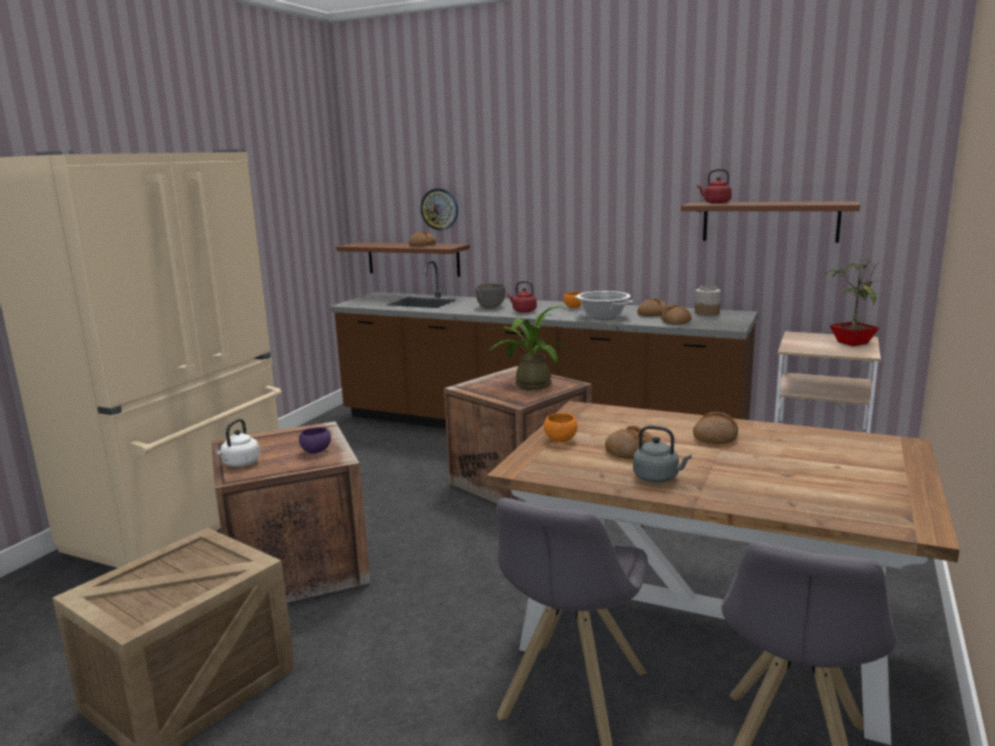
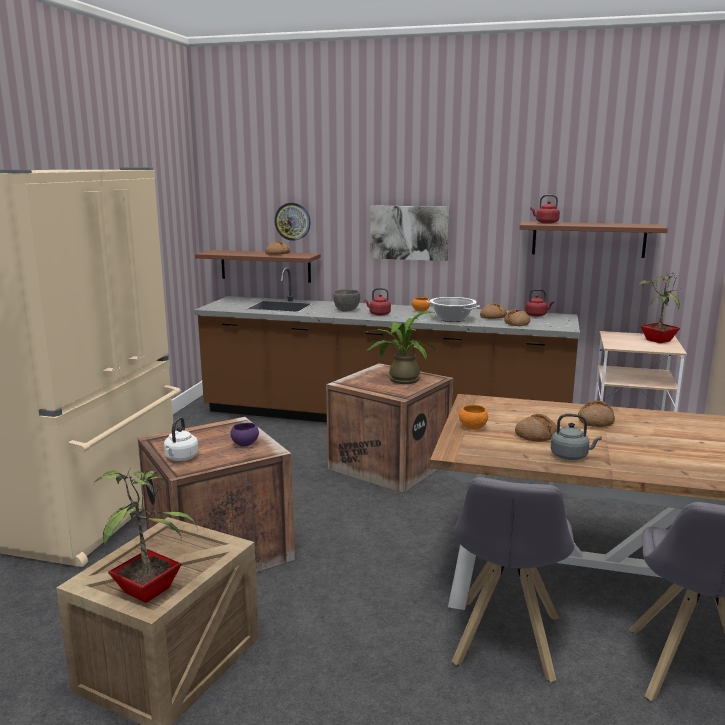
camera: 10 degrees left, 0 degrees up
jar [695,285,721,315] -> red kettle [525,289,554,317]
none -> potted plant [95,467,198,603]
none -> picture [370,205,450,261]

